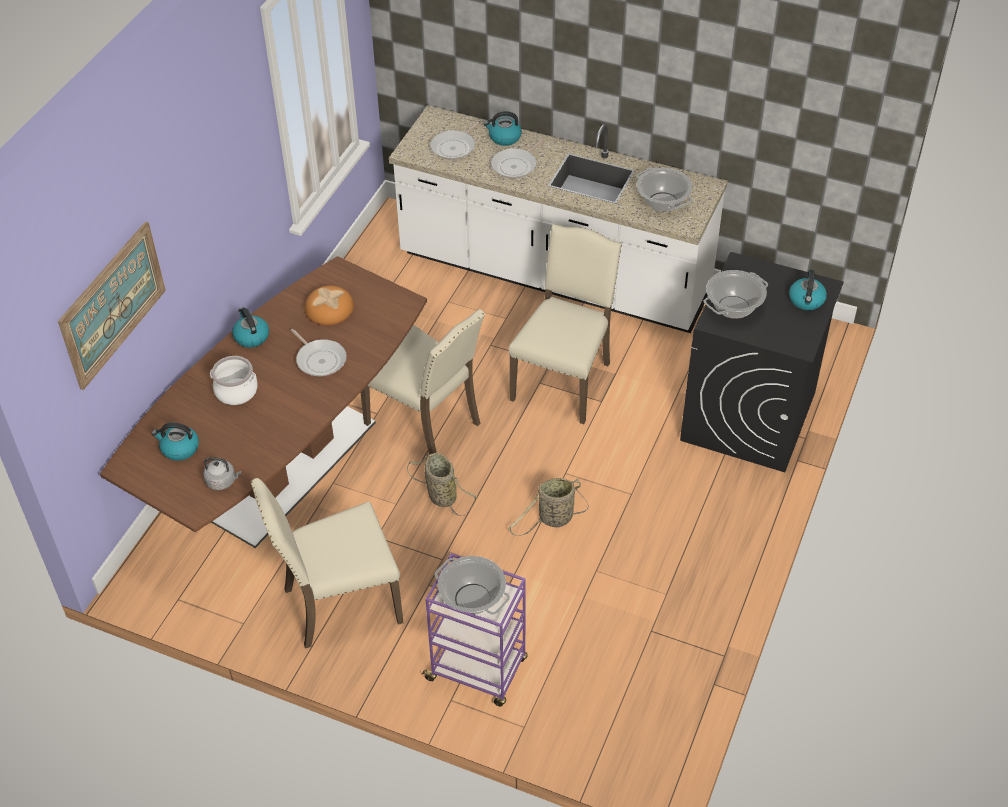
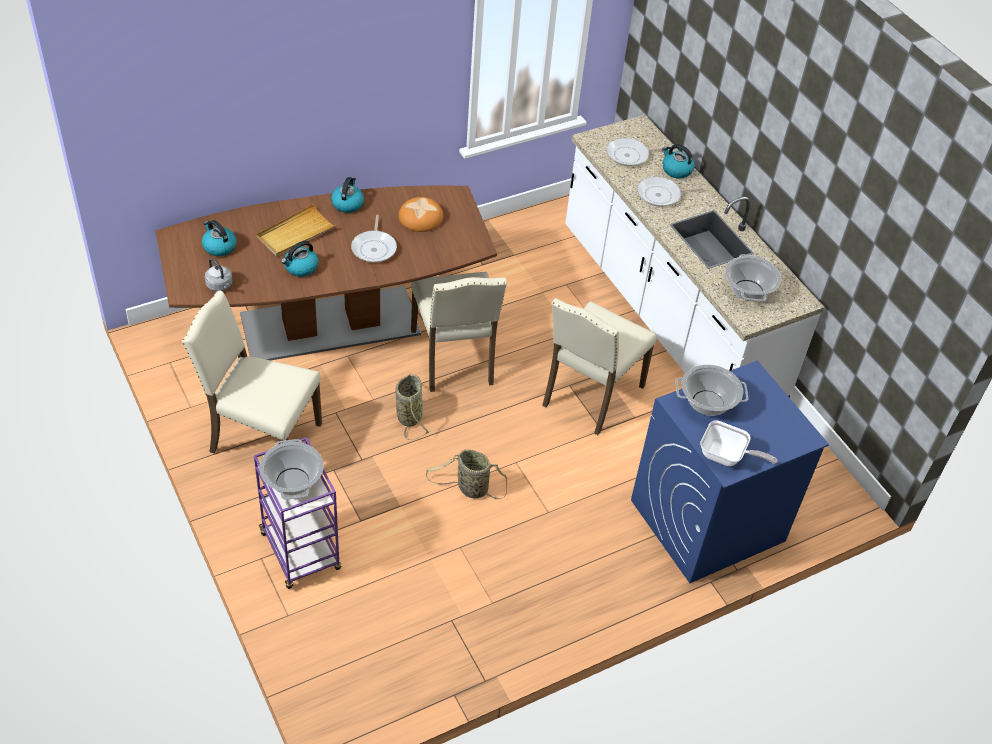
camera: 35 degrees right, 0 degrees up
picture [58,221,166,390] -> none
cooking pot [210,356,258,405] -> beige tray [256,204,337,257]
beige chair [508,224,622,424] -> beige chair turned 150 degrees clockwise [542,298,656,435]
black washing machine [680,252,844,472] -> blue washing machine [631,361,829,583]
kettle [789,270,827,310] -> kettle moved to [281,241,318,277]
none -> frying pan [700,420,777,466]

